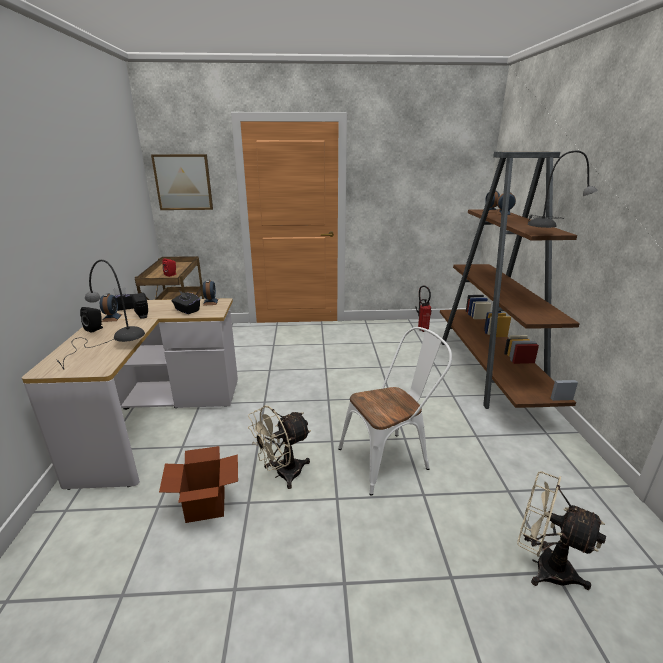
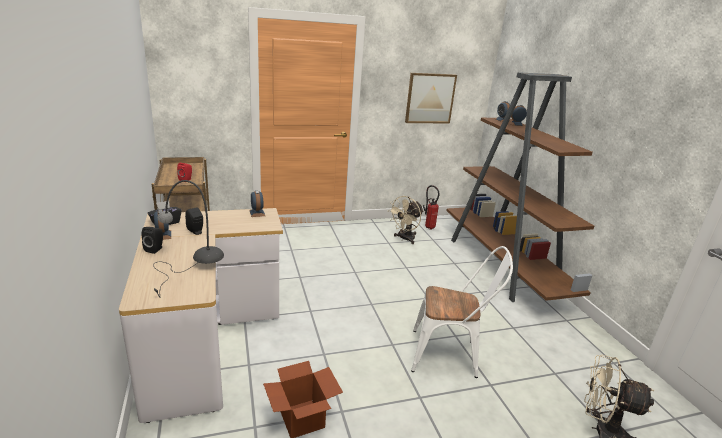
camera: 15 degrees left, 0 degrees up
picture [151,154,213,210] -> picture moved to [405,73,457,124]
black tissue box [172,291,200,314] -> none
beige fan [248,405,311,489] -> beige fan moved to [388,196,423,244]
white chair [338,327,452,496] -> white chair turned 45 degrees clockwise [411,246,513,378]
grey table lamp [528,151,598,228] -> none

